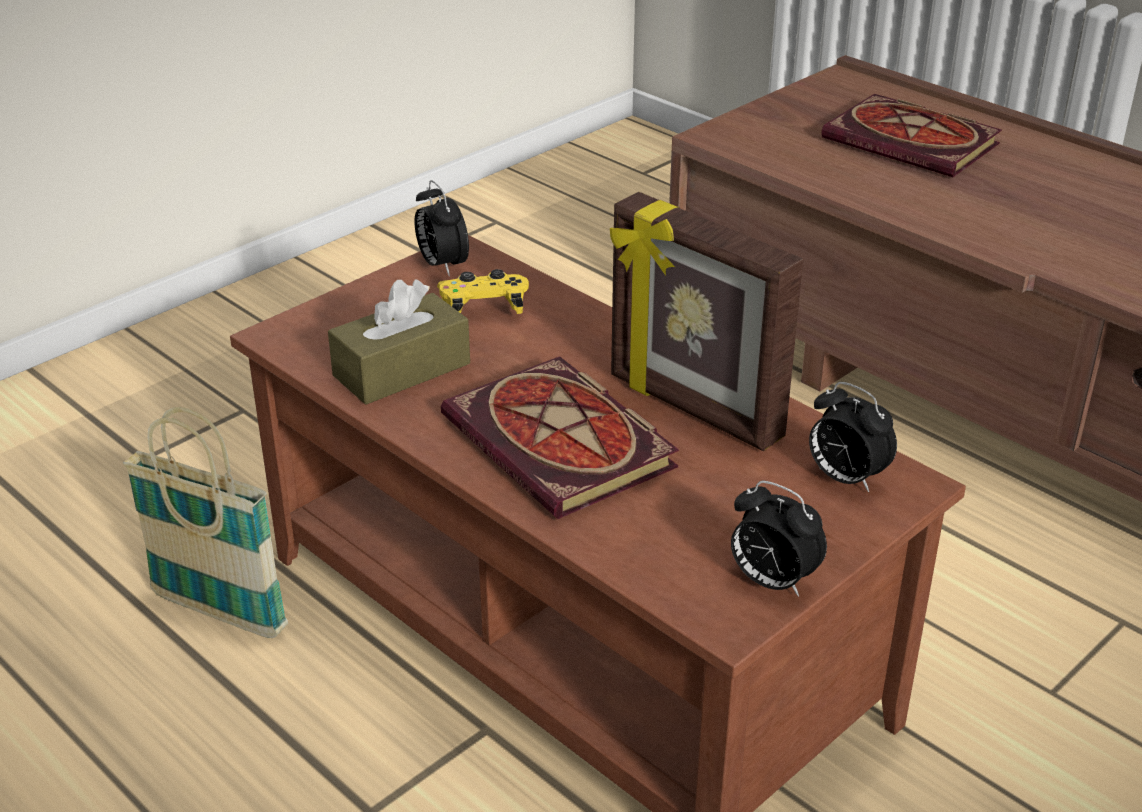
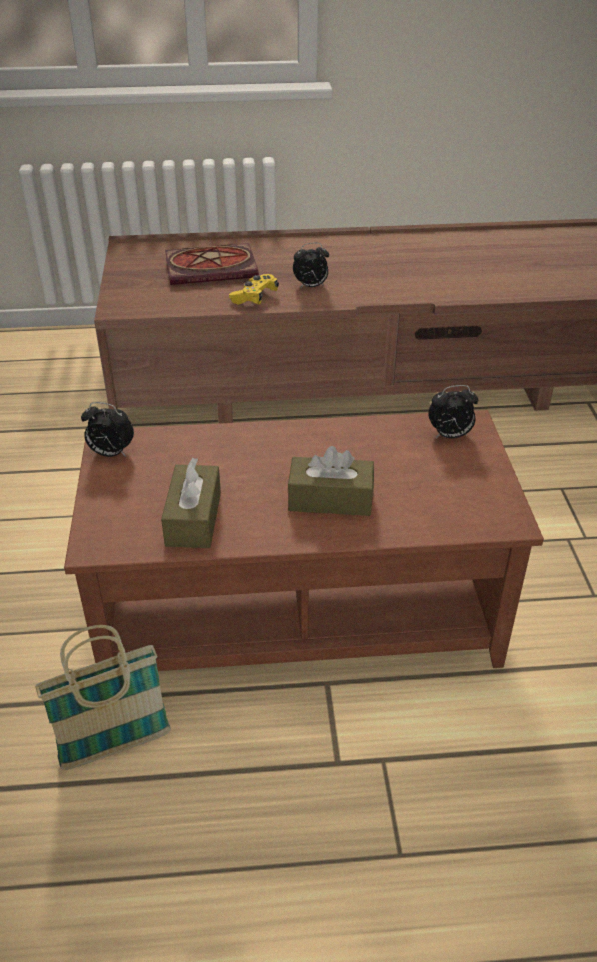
camera: 50 degrees left, 5 degrees up
yellow game controller [437,269,529,314] -> yellow game controller moved to [229,274,279,305]
book [441,356,679,519] -> brown tissue box [287,446,374,516]
picture frame [610,192,803,451] -> none
alarm clock [731,481,827,597] -> alarm clock moved to [293,242,329,289]

